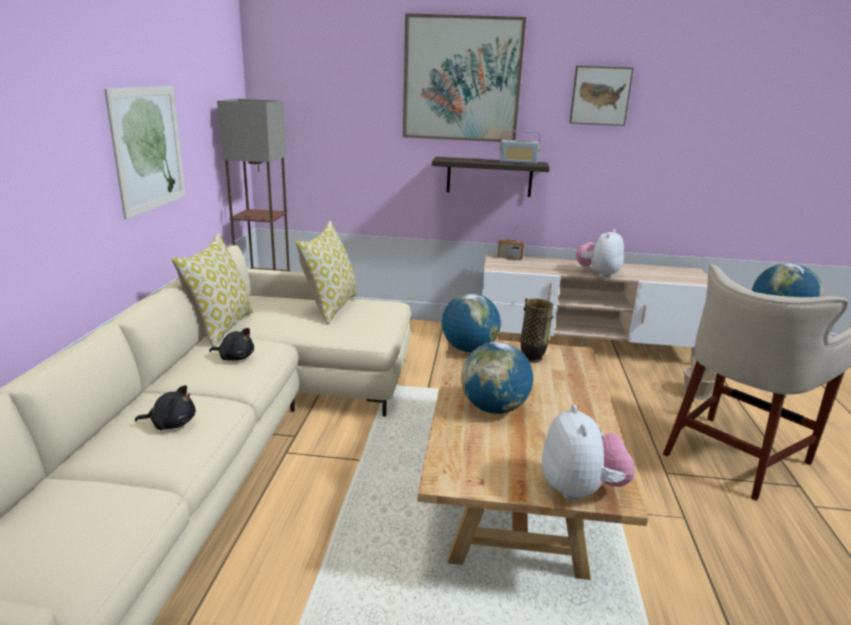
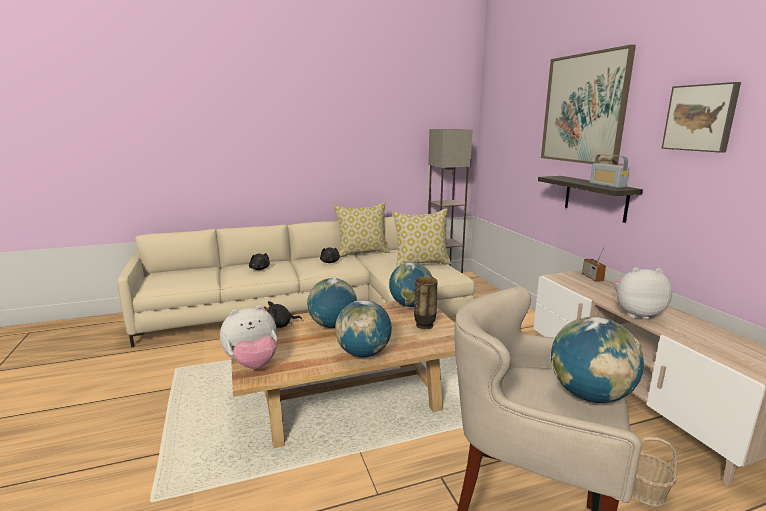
camera: 65 degrees right, 5 degrees down
picture [104,86,186,219] -> none
none -> black plush toy [264,301,302,328]
none -> globe [335,300,392,357]

